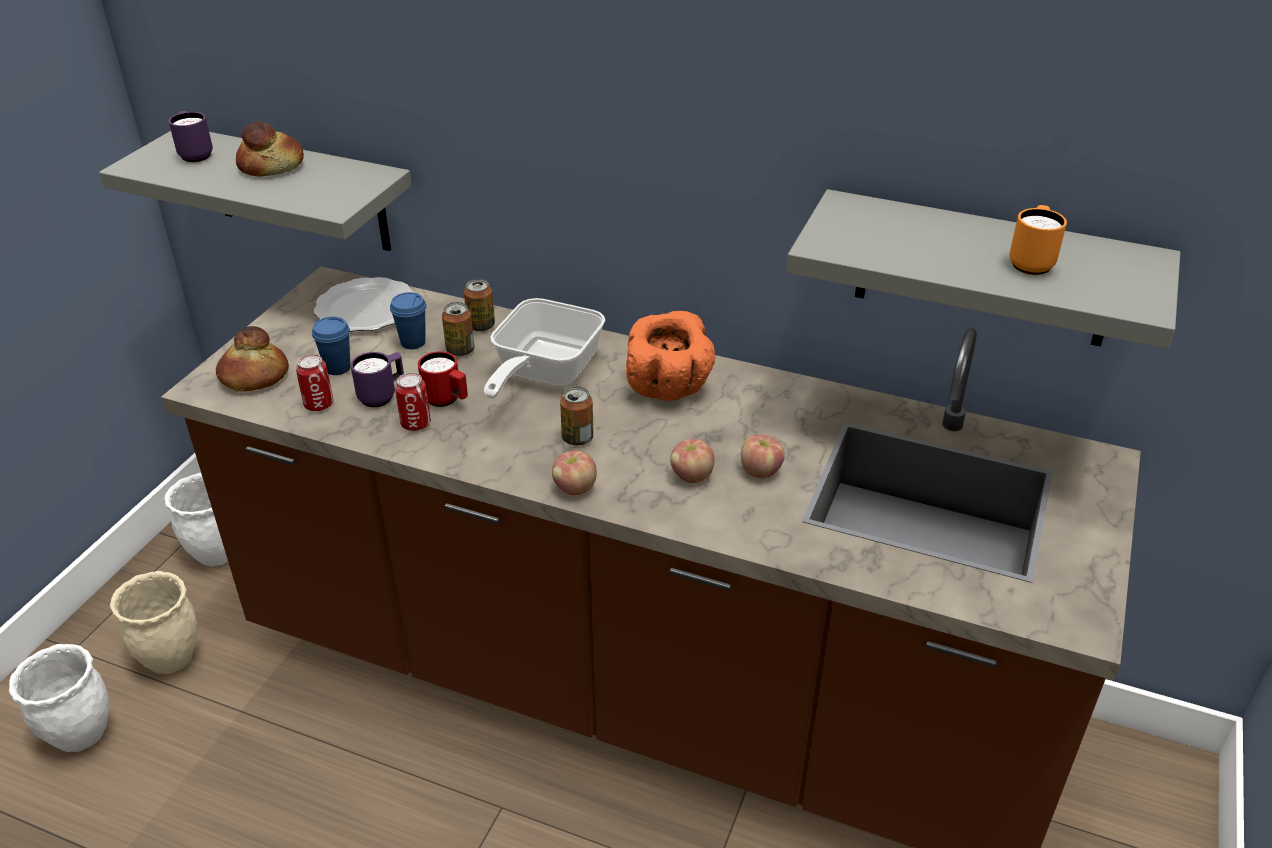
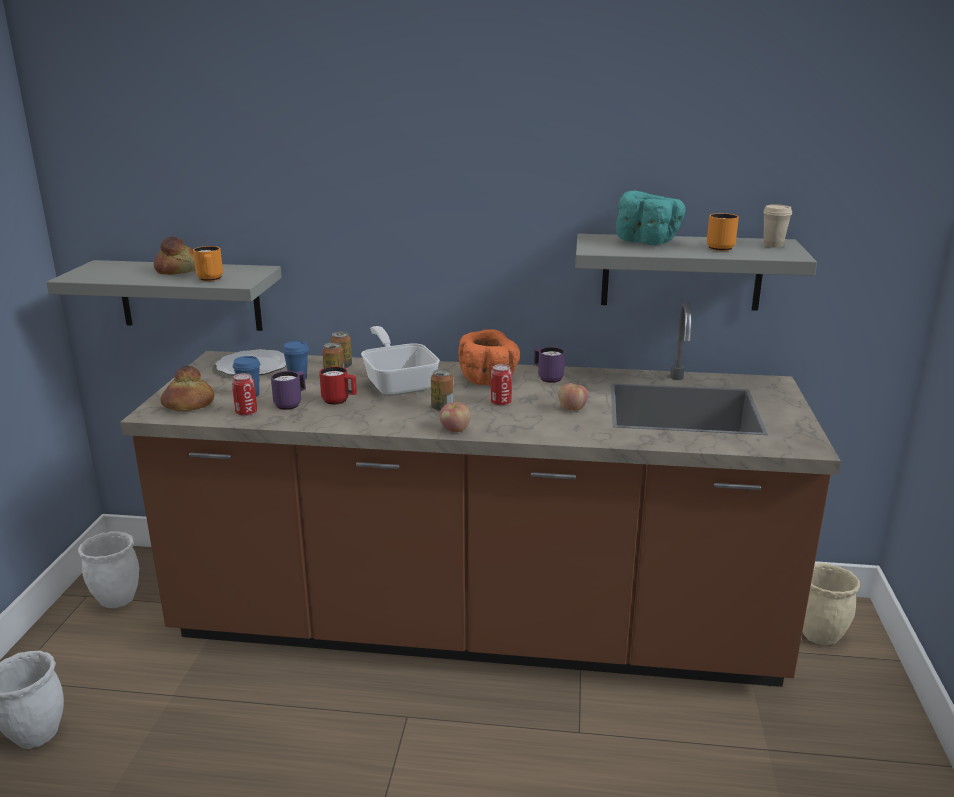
camera: 15 degrees left, 15 degrees down
beige planter [110,571,197,674] -> beige planter moved to [802,563,860,646]
purple mug [169,111,213,162] -> purple mug moved to [534,347,565,383]
can [395,373,431,431] -> can moved to [491,364,512,406]
frying pan [484,298,605,399] -> frying pan turned 150 degrees clockwise [361,326,440,396]
apple [670,439,715,483] -> none
none -> orange mug [193,246,223,281]
none -> turquoise bowl [616,190,685,245]
none -> beige cup [763,205,792,248]

